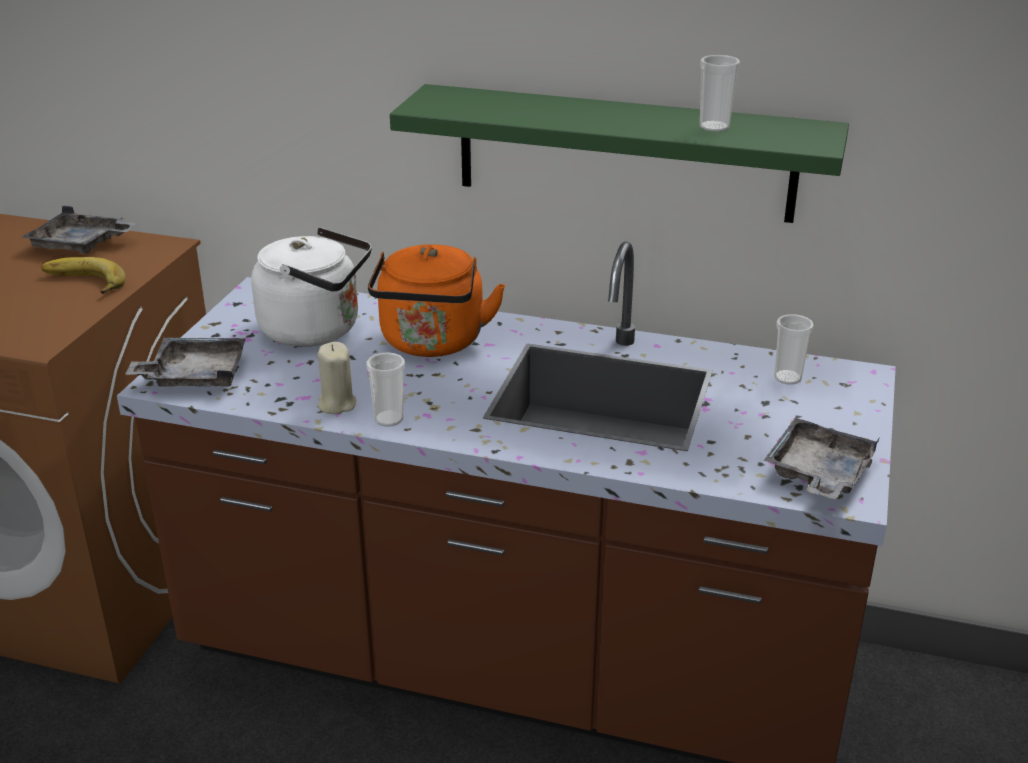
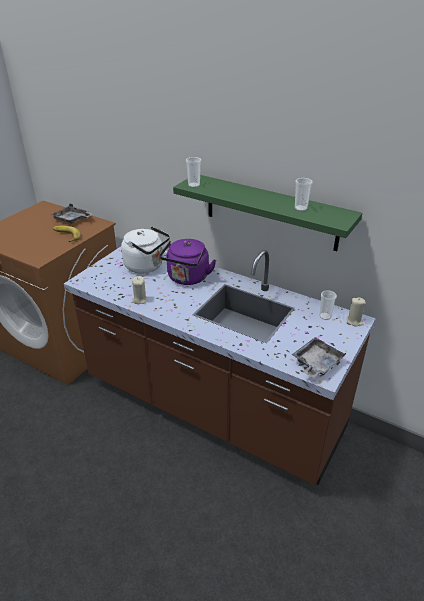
camera: 15 degrees right, 5 degrees up
grey tray [125,338,246,387] -> none
cup [366,352,405,427] -> cup moved to [186,157,201,188]
orange kettle [368,244,505,357] -> purple kettle [159,239,216,285]
none -> beige candle [346,297,365,327]

